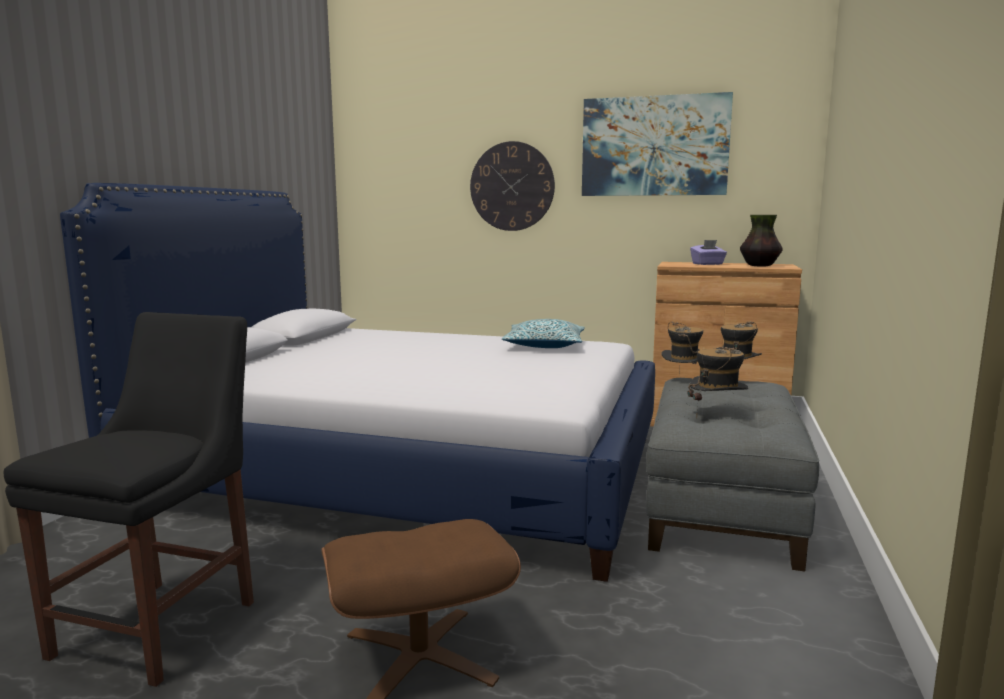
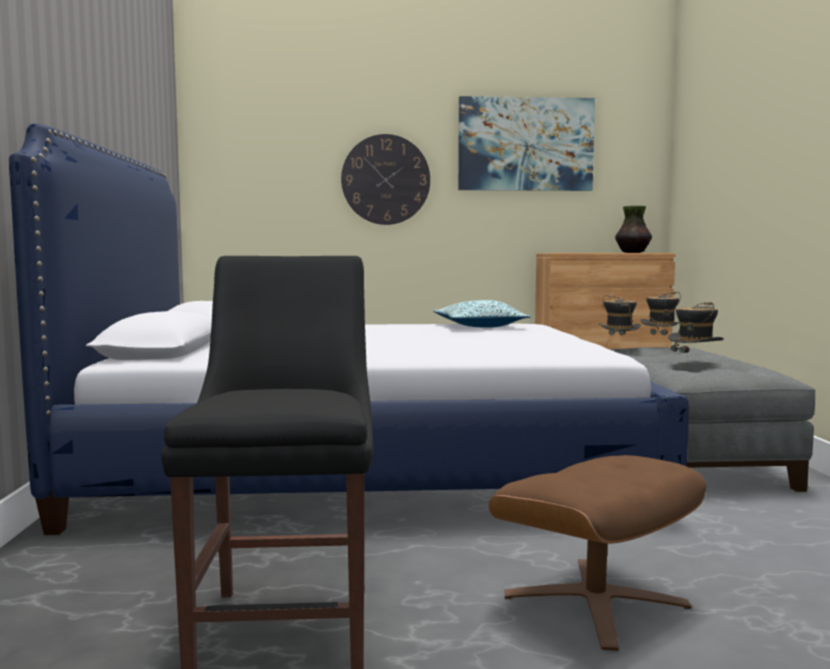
camera: 20 degrees left, 5 degrees down
purple tissue box [690,240,727,265] -> none

